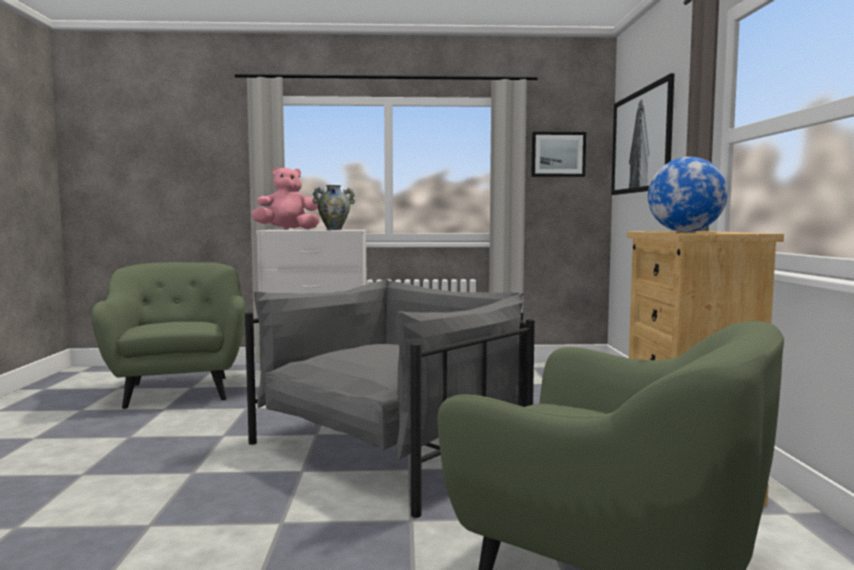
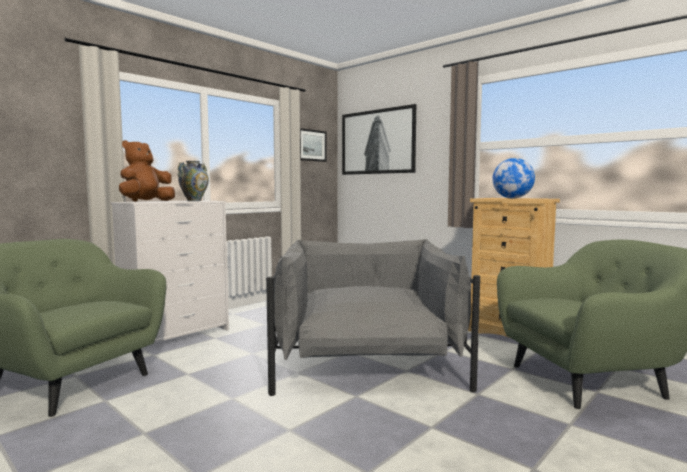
camera: 45 degrees left, 0 degrees up
pink plush toy [251,167,320,230] -> brown plush toy [119,140,175,202]

